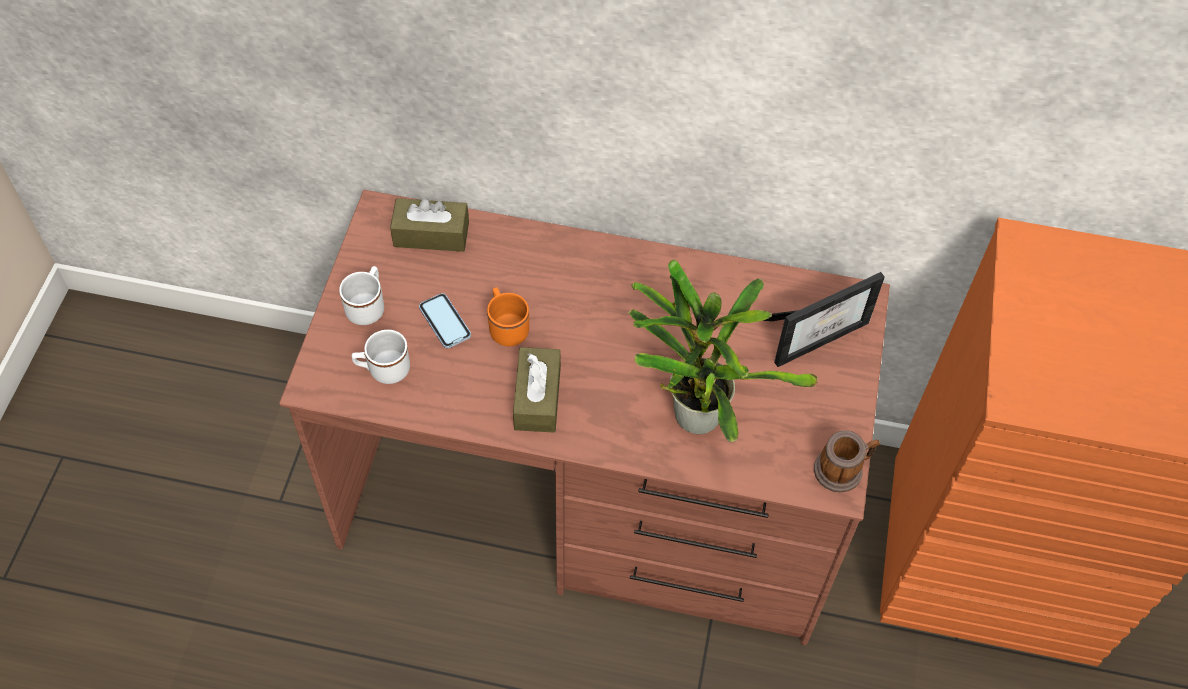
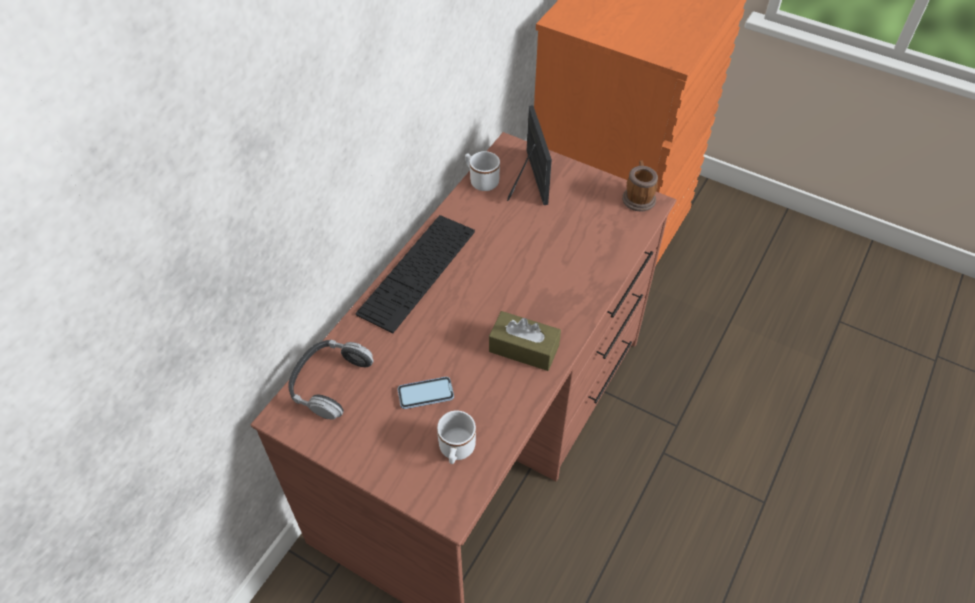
camera: 70 degrees left, 5 degrees down
white mug [339,266,384,325] -> white mug moved to [465,151,500,191]
brown tissue box [390,198,469,252] -> headphones [288,340,374,419]
orange mug [487,287,529,346] -> none
potted plant [628,259,818,442] -> none
none -> keyboard [355,215,475,333]

